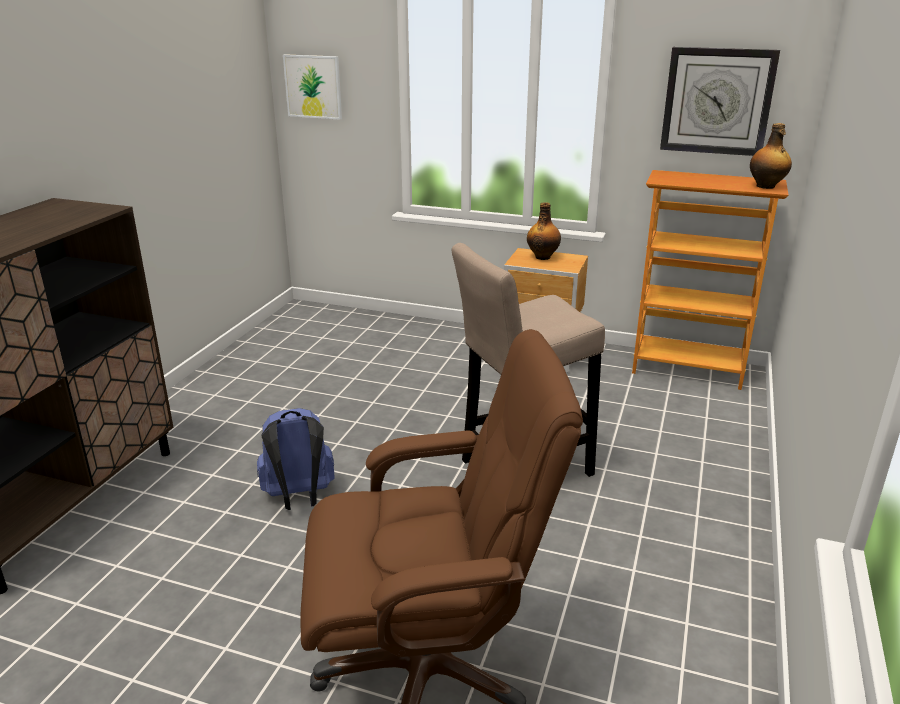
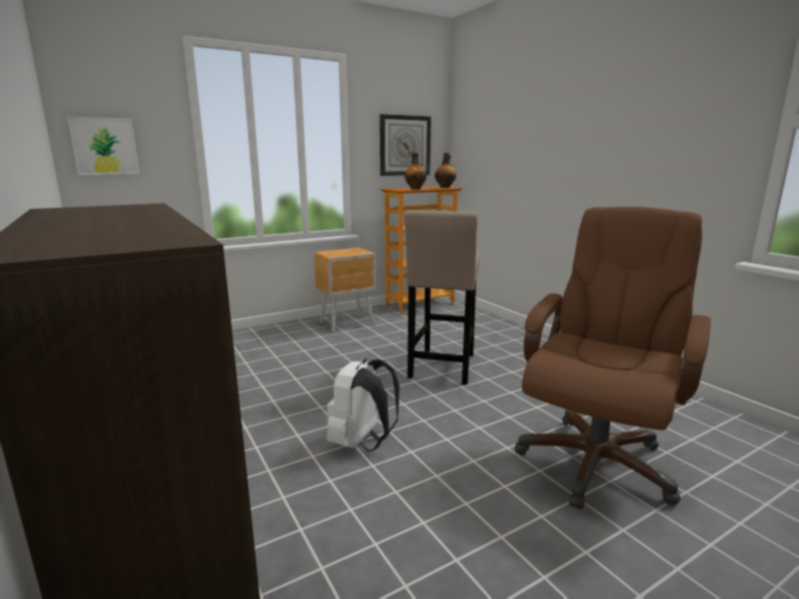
camera: 50 degrees left, 10 degrees down
blue backpack [257,408,335,510] -> white backpack [327,358,400,452]
bottle [527,202,561,260] -> bottle moved to [404,152,427,189]

